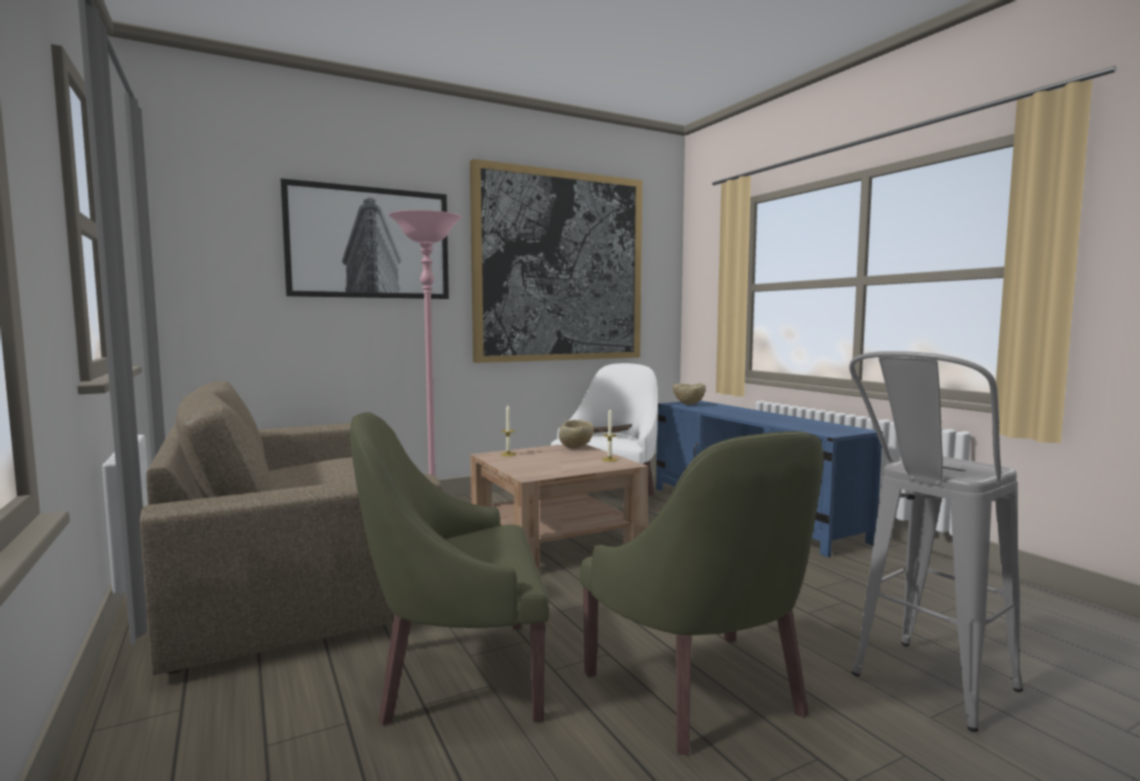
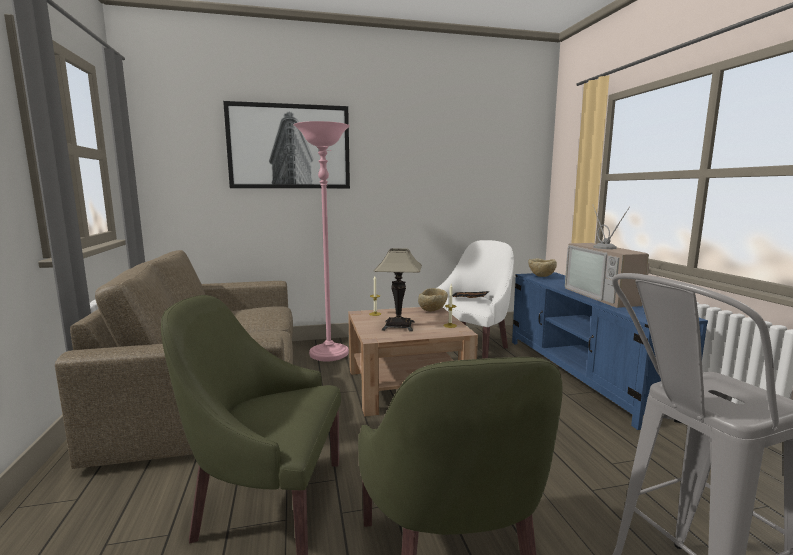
camera: 15 degrees right, 5 degrees up
picture [470,159,642,363] -> none
none -> table lamp [374,248,422,332]
none -> television [565,206,649,308]

